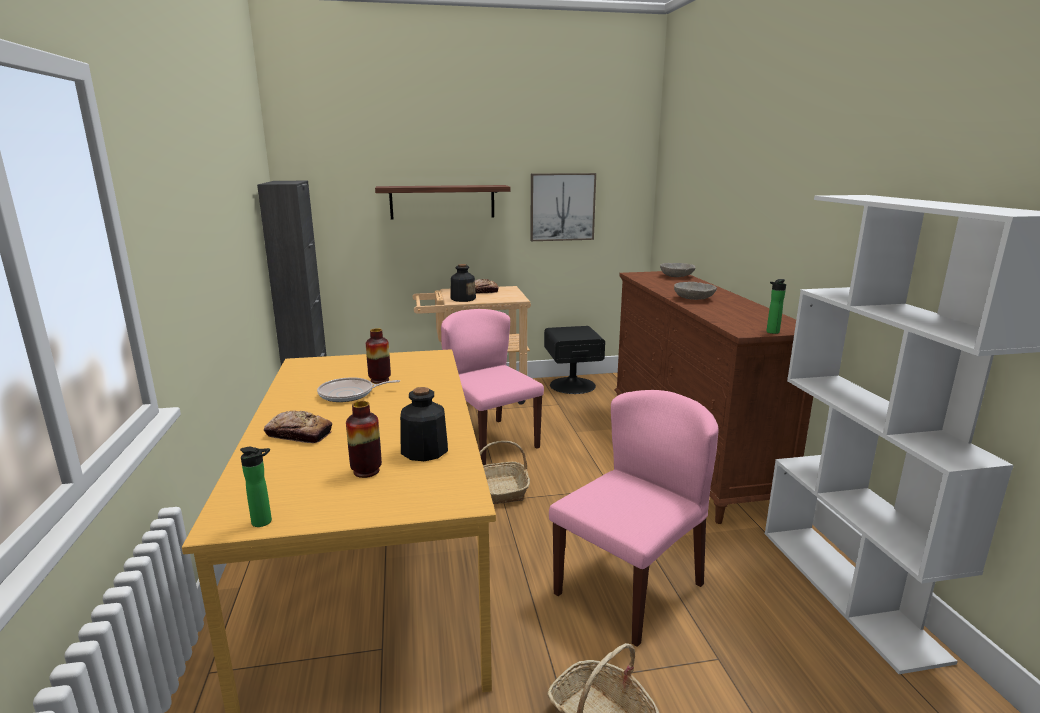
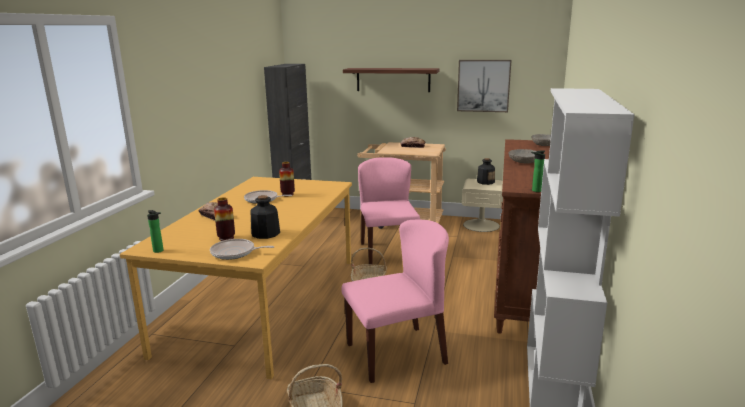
camera: 25 degrees right, 0 degrees up
bottle [450,264,476,302] -> bottle moved to [477,158,495,185]
black nightstand [544,326,605,394] -> beige nightstand [462,179,503,232]
none -> frying pan [210,239,274,260]

